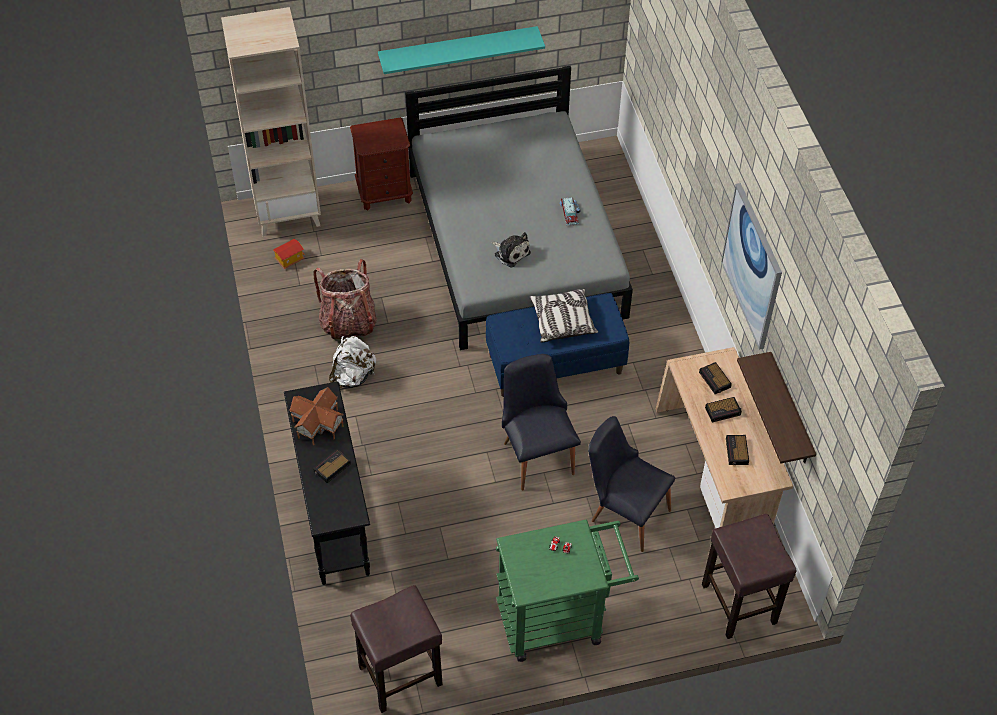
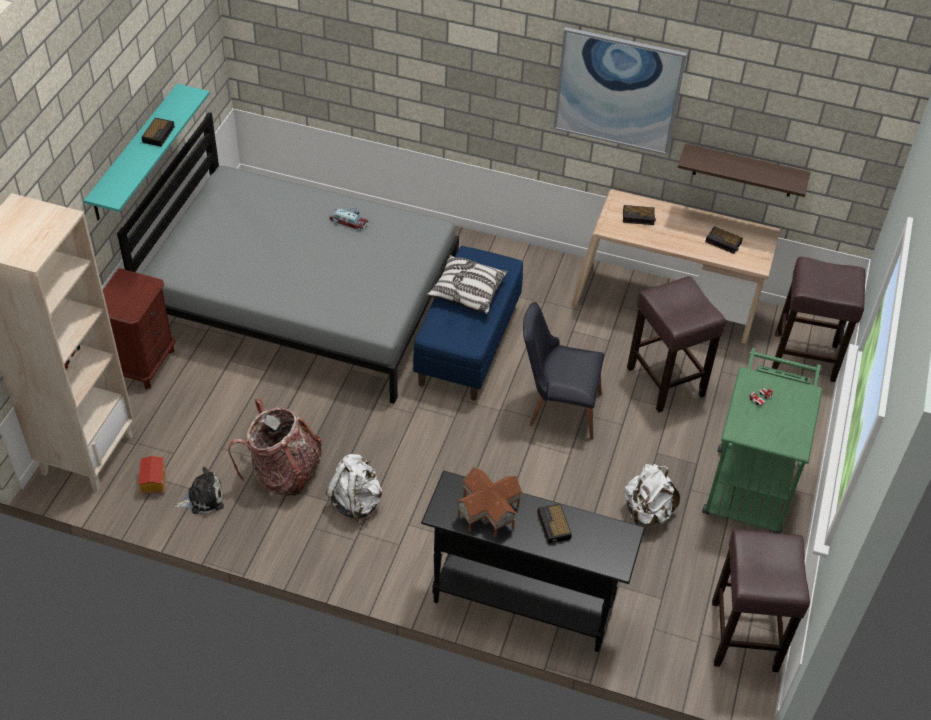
camera: 60 degrees left, 5 degrees down
plush toy [492,232,531,268] -> plush toy moved to [175,467,224,514]
black chair [588,416,675,552] -> brown stool [627,276,726,412]
alarm clock [705,397,742,422] -> alarm clock moved to [142,118,175,147]
none -> white backpack [625,464,680,525]

